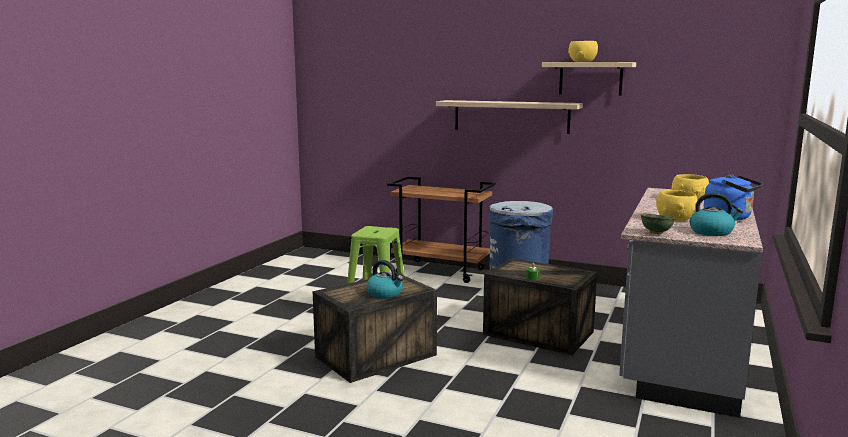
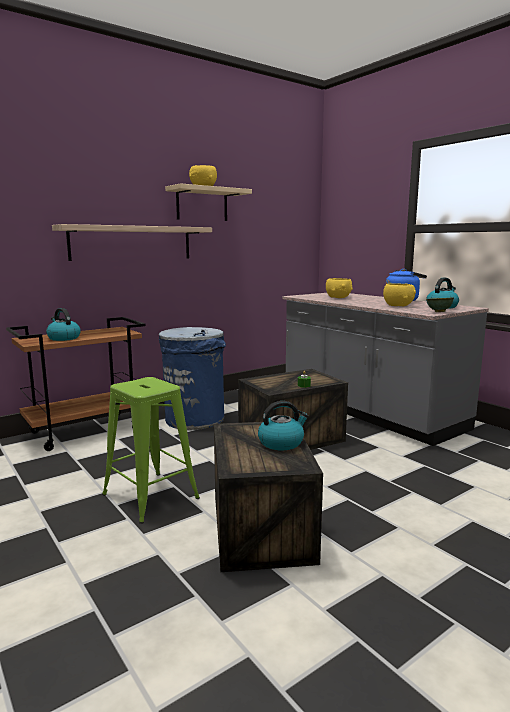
camera: 60 degrees left, 0 degrees up
none -> kettle [46,308,81,341]

